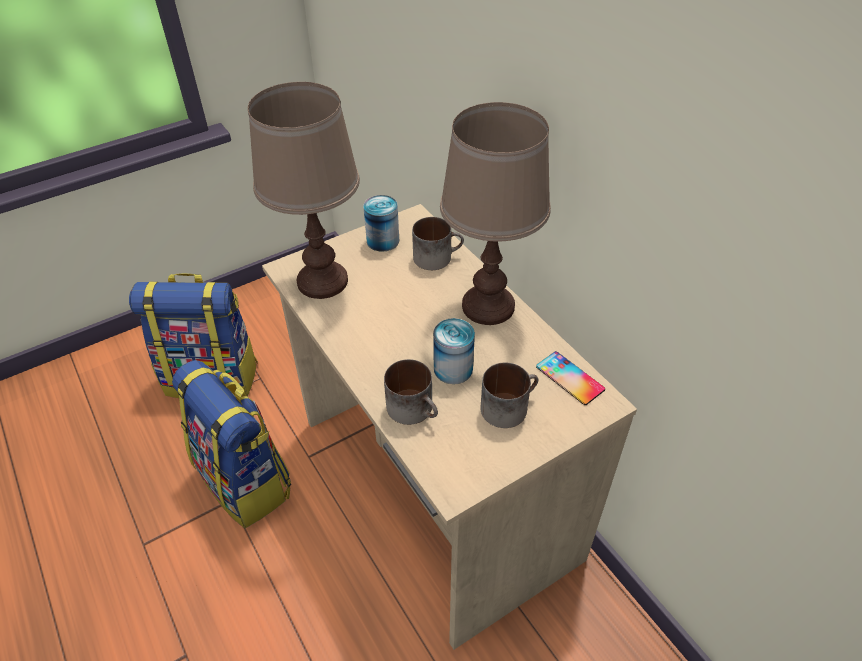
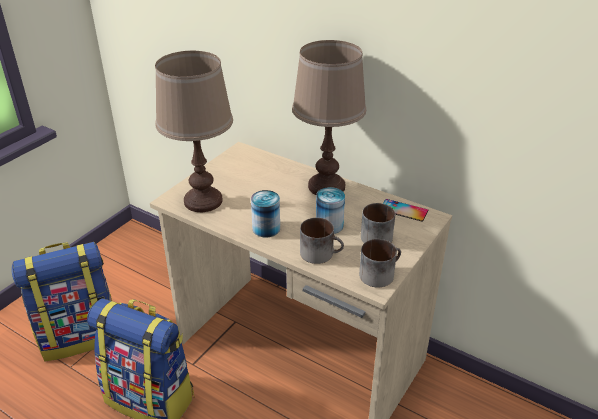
camera: 25 degrees left, 10 degrees down
can [363,195,399,252] -> can moved to [251,190,280,237]
mug [412,217,464,270] -> mug moved to [359,239,401,287]

